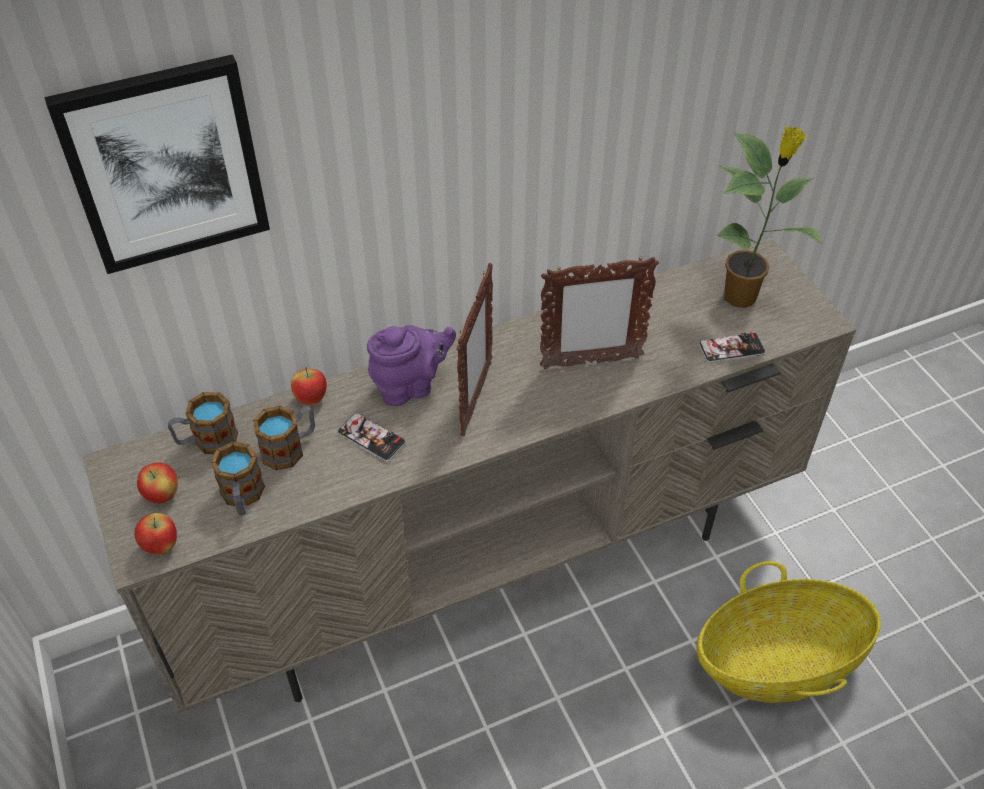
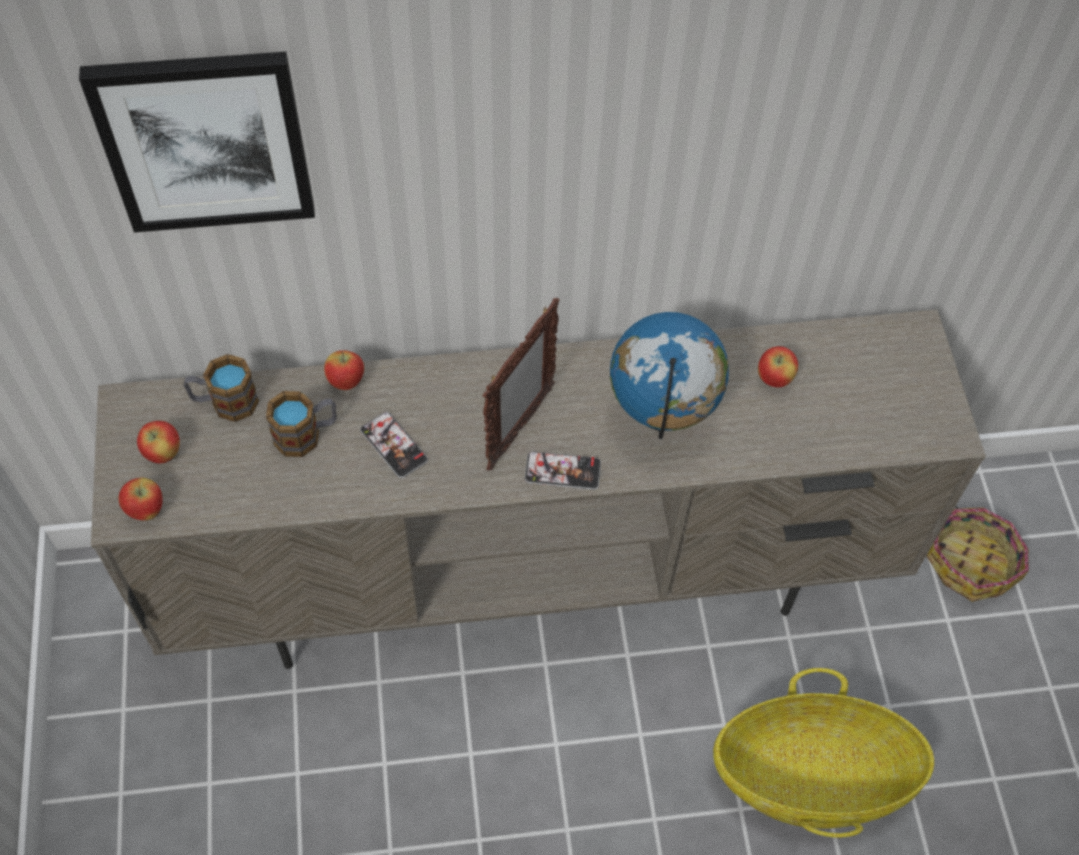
camera: 15 degrees right, 10 degrees up
mug [210,442,265,515] -> none
purple teapot [367,325,456,406] -> none
picture frame [540,256,659,369] -> globe [610,312,729,439]
phone [698,332,766,363] -> phone moved to [525,451,601,490]
potted plant [716,127,823,308] -> none
none -> apple [758,346,798,388]
none -> basket [927,506,1029,602]

